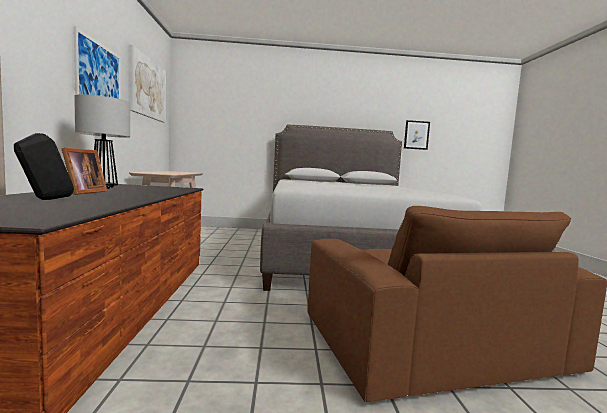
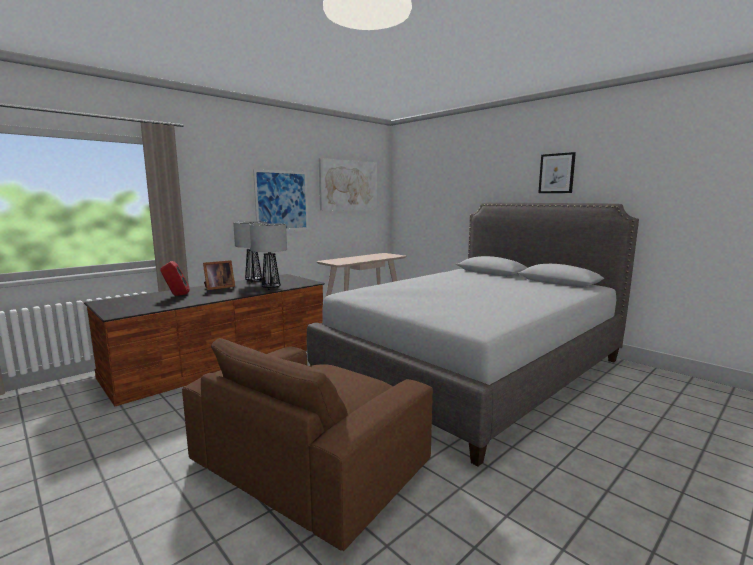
camera: 50 degrees right, 5 degrees up
black speaker [14,133,74,200] -> red speaker [160,261,190,296]
picture [404,120,430,150] -> picture moved to [538,152,576,193]
none -> table lamp [250,223,287,290]

